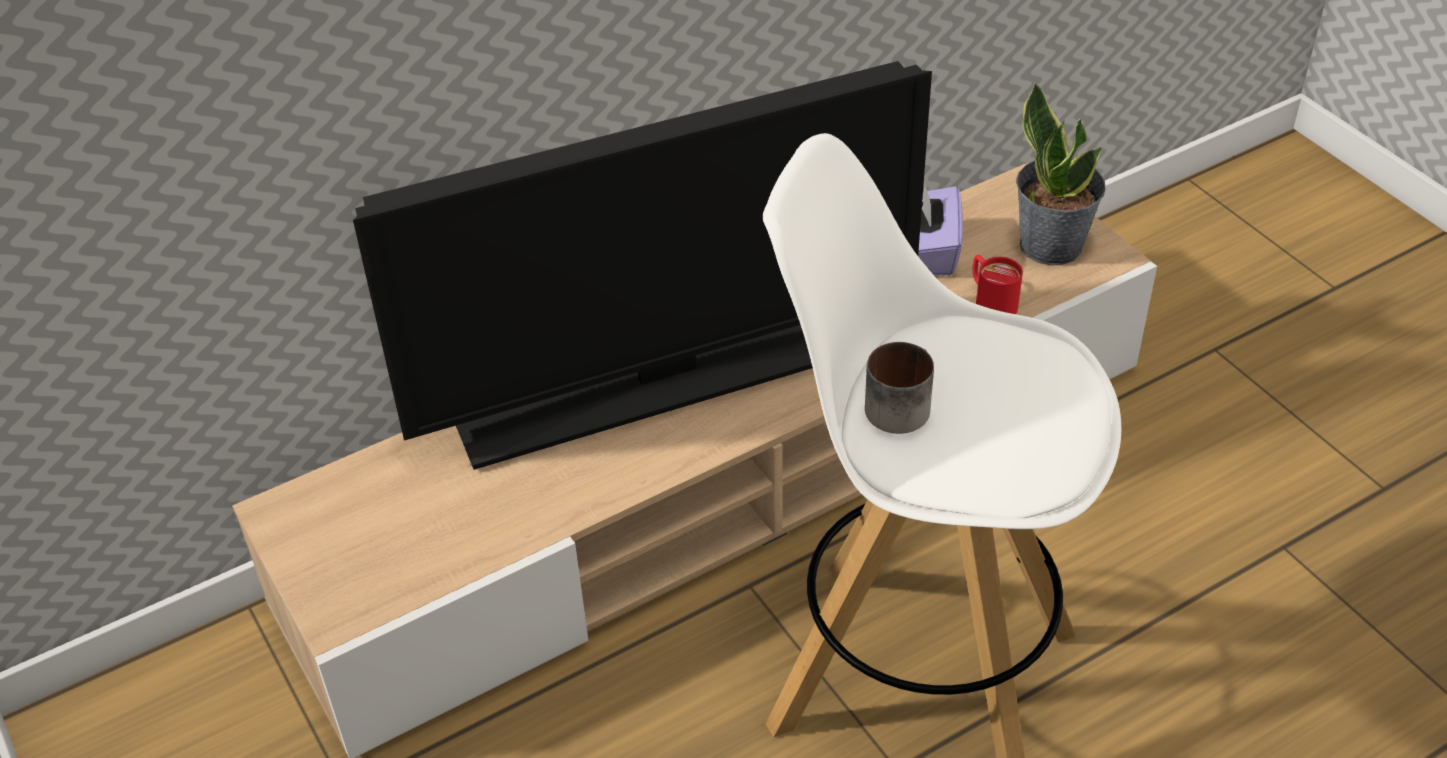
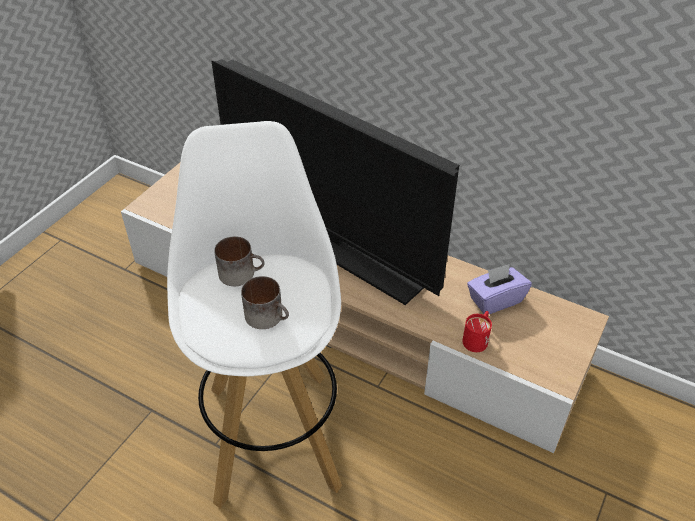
camera: 60 degrees right, 0 degrees up
potted plant [1016,82,1106,265] -> none
none -> mug [241,276,289,329]

